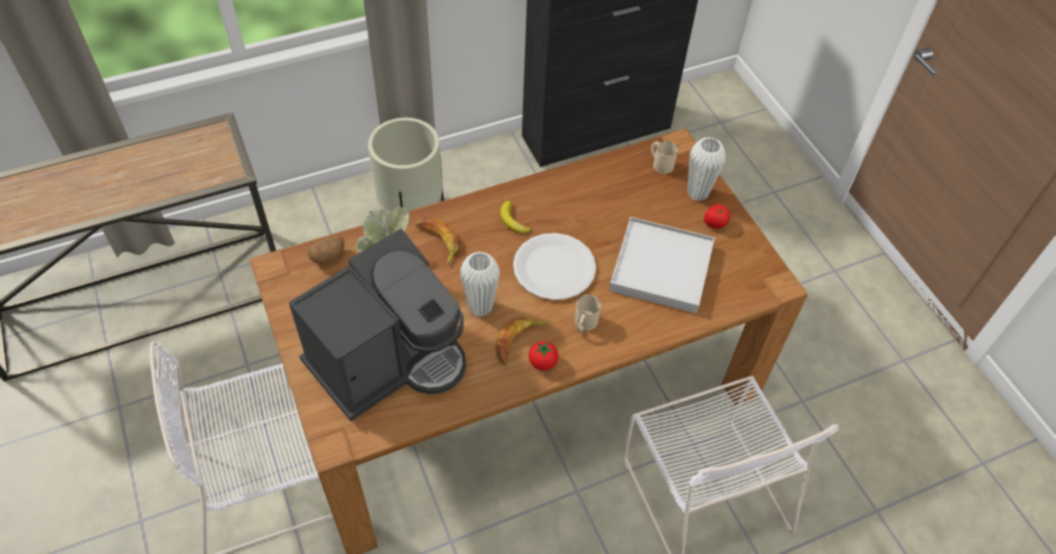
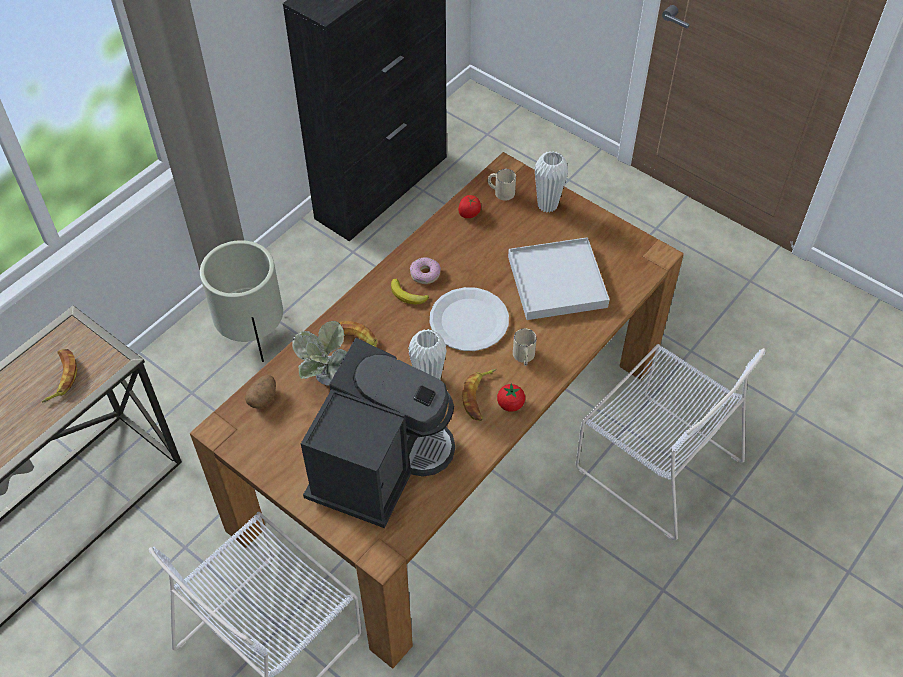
camera: 25 degrees left, 0 degrees up
tomato [704,204,730,229] -> tomato moved to [458,195,481,218]
none -> banana [42,349,77,402]
none -> donut [410,257,441,284]

